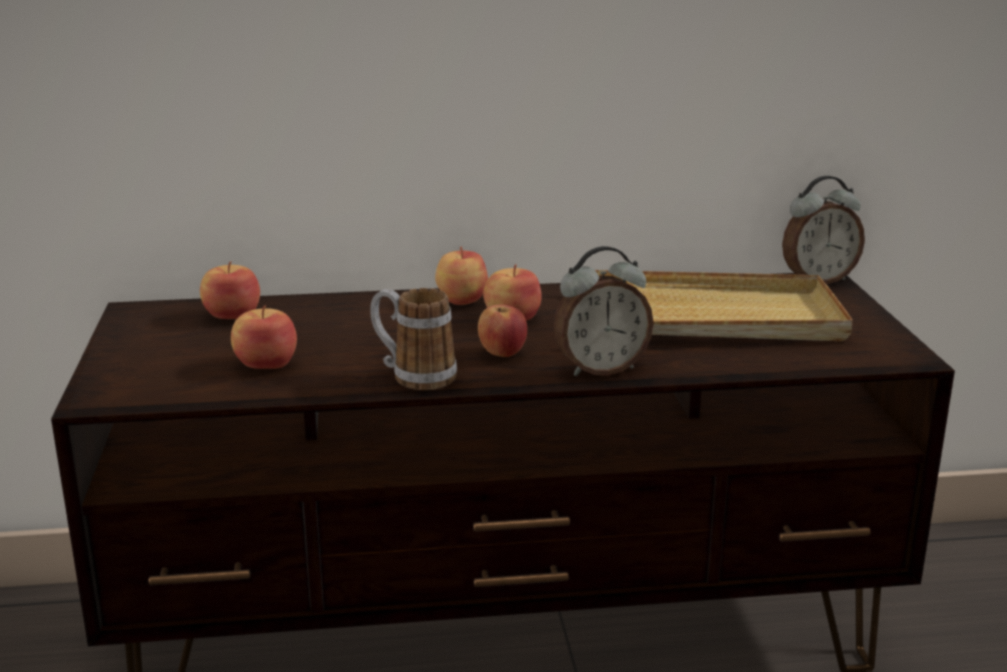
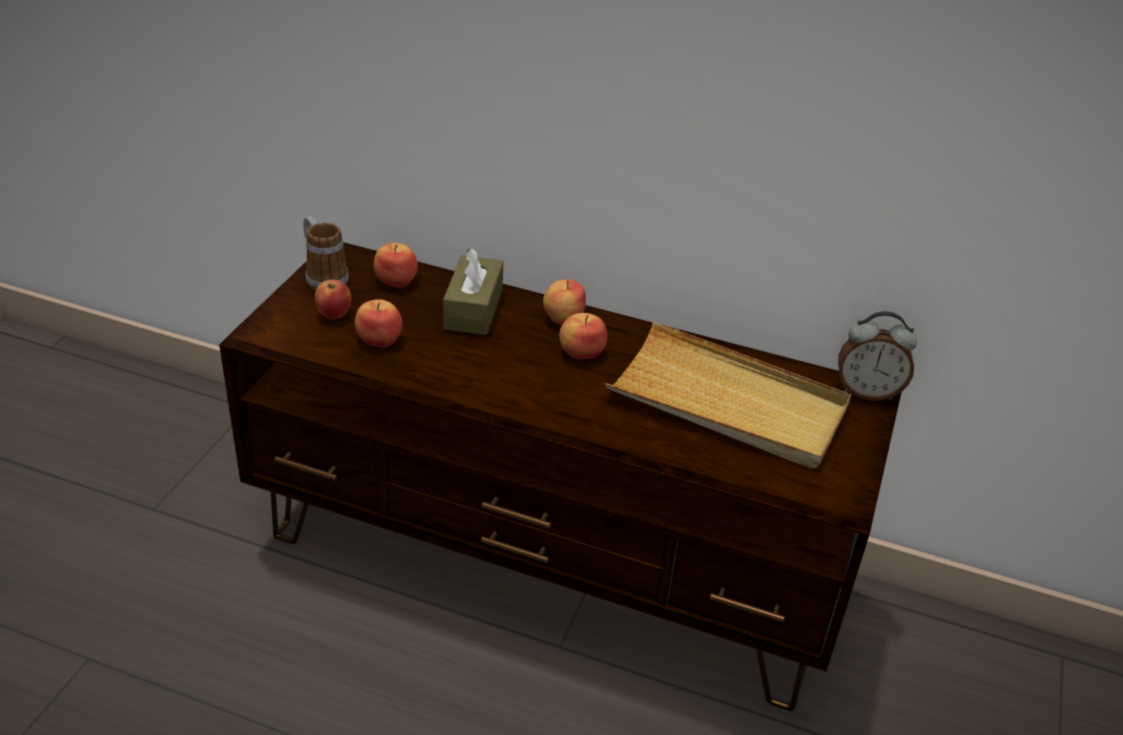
camera: 25 degrees right, 15 degrees up
mug [370,288,457,390] -> mug moved to [303,216,349,290]
apple [478,305,527,357] -> apple moved to [315,279,352,319]
alarm clock [554,246,654,376] -> none
none -> brown tissue box [443,248,503,335]

